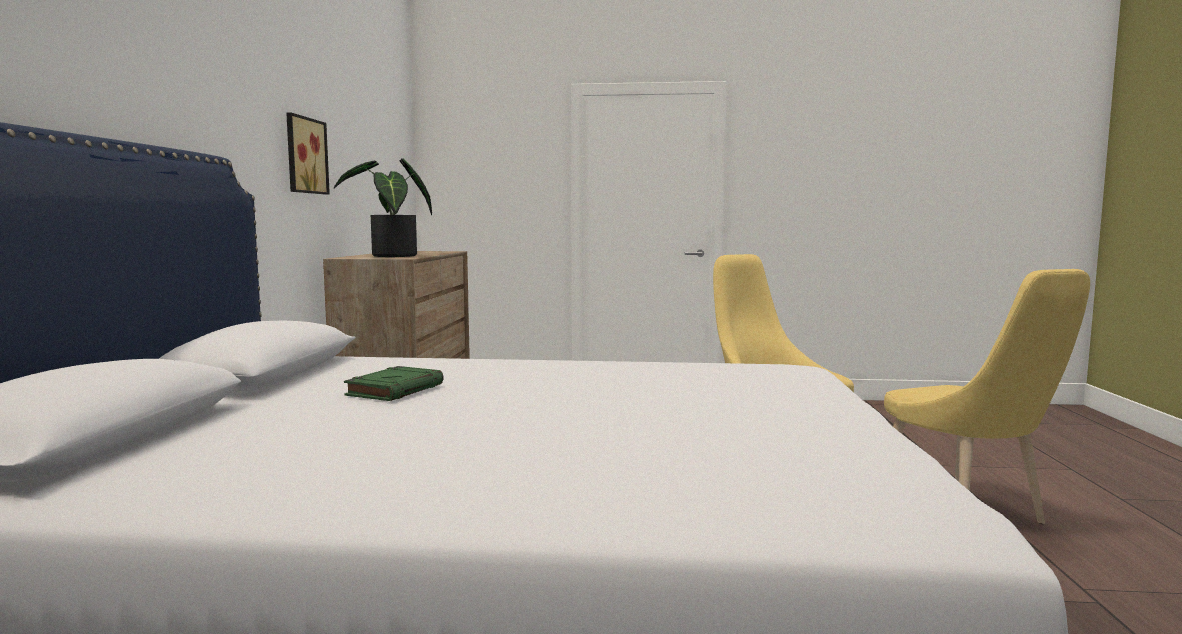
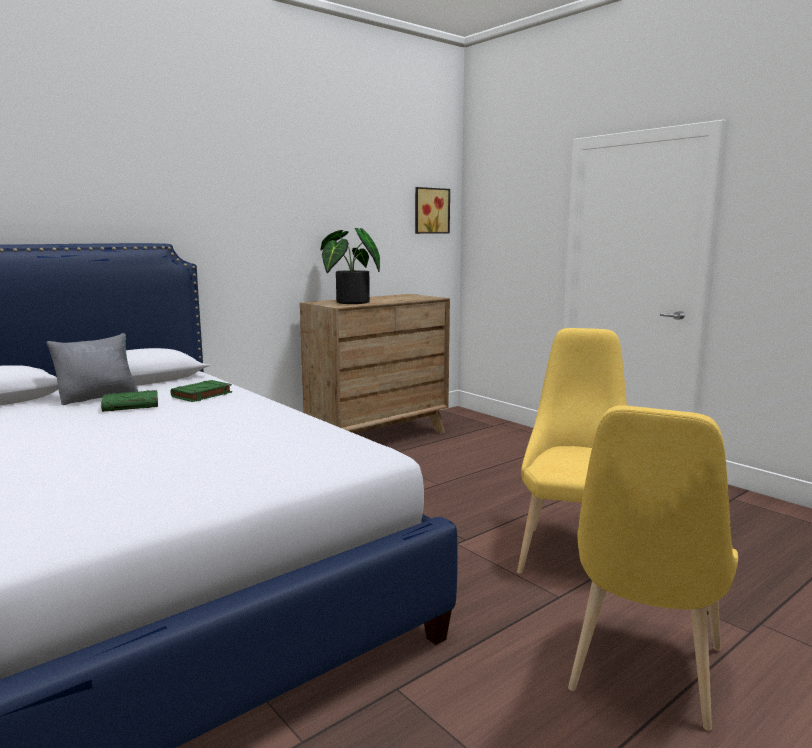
camera: 45 degrees right, 5 degrees up
picture [286,112,330,195] -> picture moved to [415,187,450,234]
none -> grey pillow [47,333,138,405]
none -> green book [170,380,232,402]

